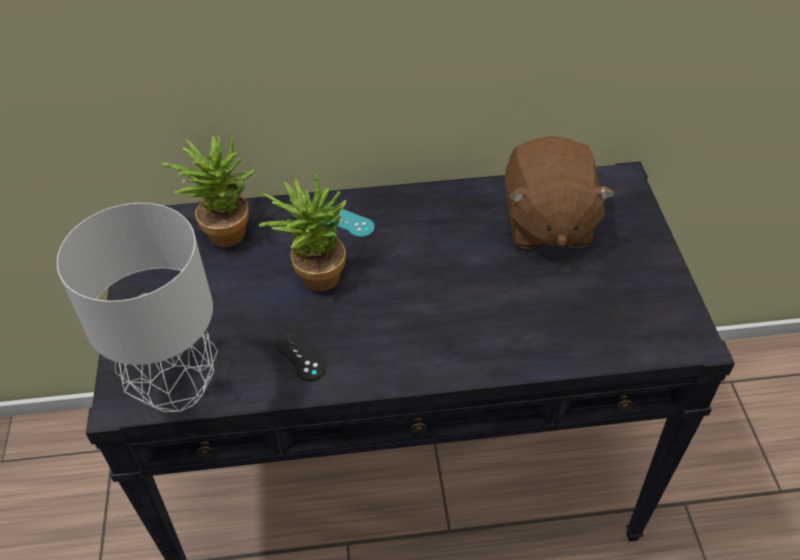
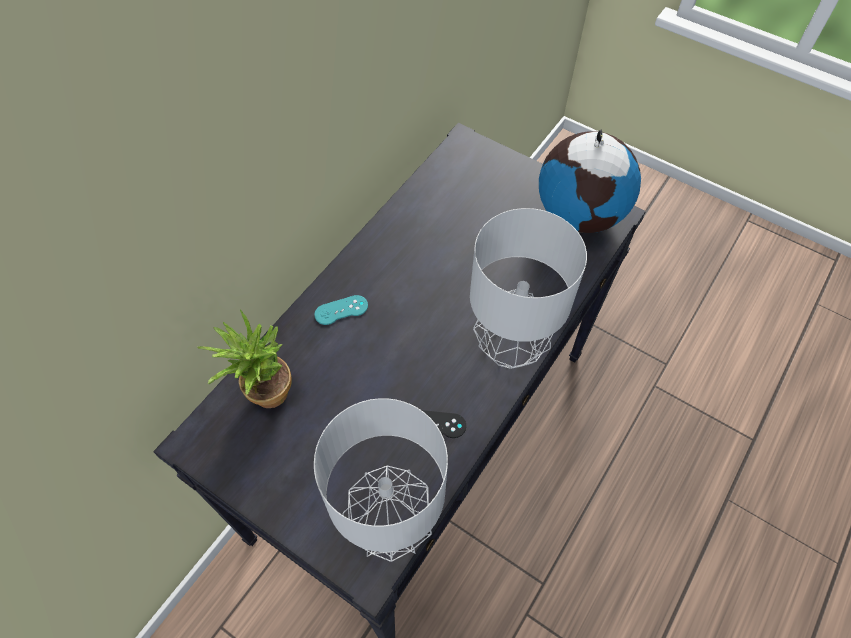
camera: 50 degrees left, 10 degrees up
potted plant [259,167,347,292] -> none
brown plush toy [505,136,615,249] -> none
none -> grey table lamp [470,208,587,369]
none -> globe [539,130,641,233]

